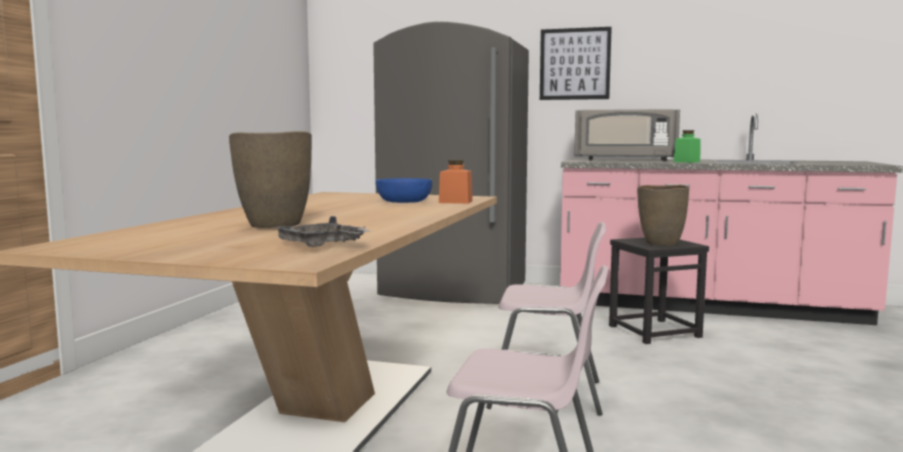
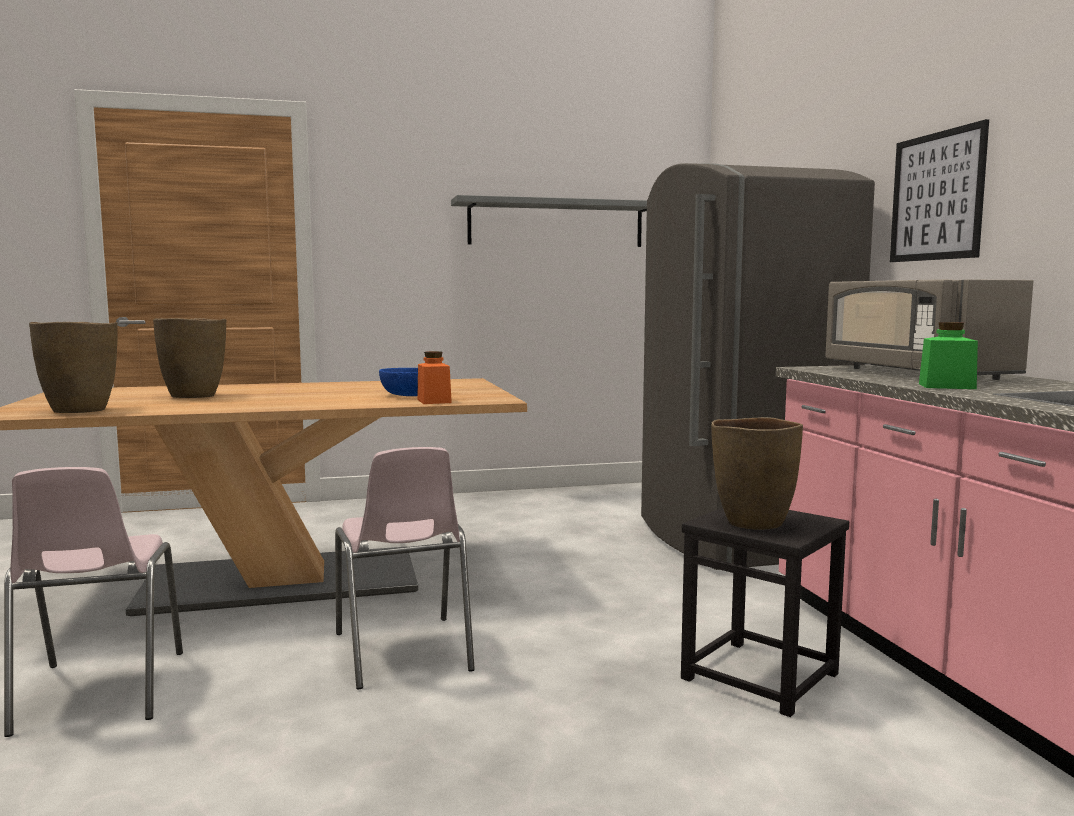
camera: 60 degrees right, 0 degrees up
grey tray [272,216,370,247] -> brown vase [29,322,118,413]
none -> grey shelf [451,195,647,247]

